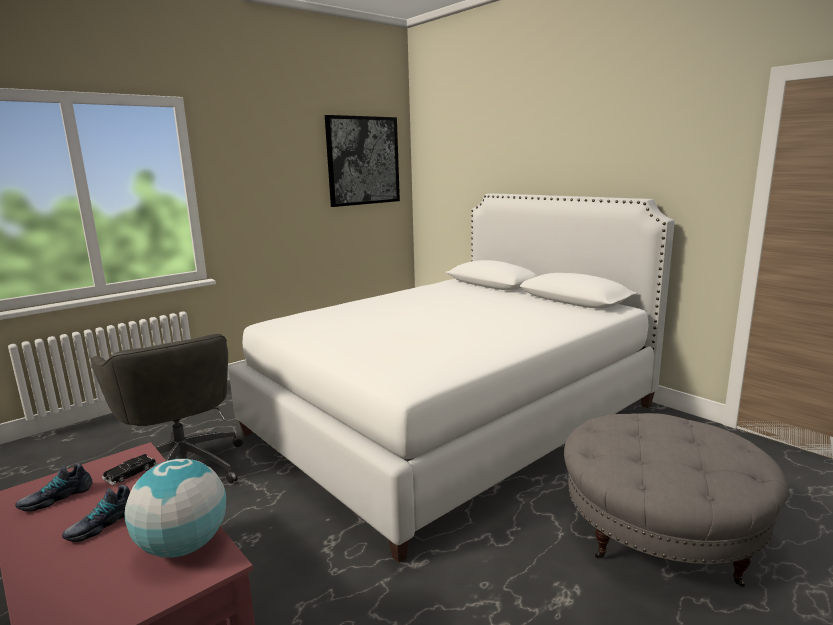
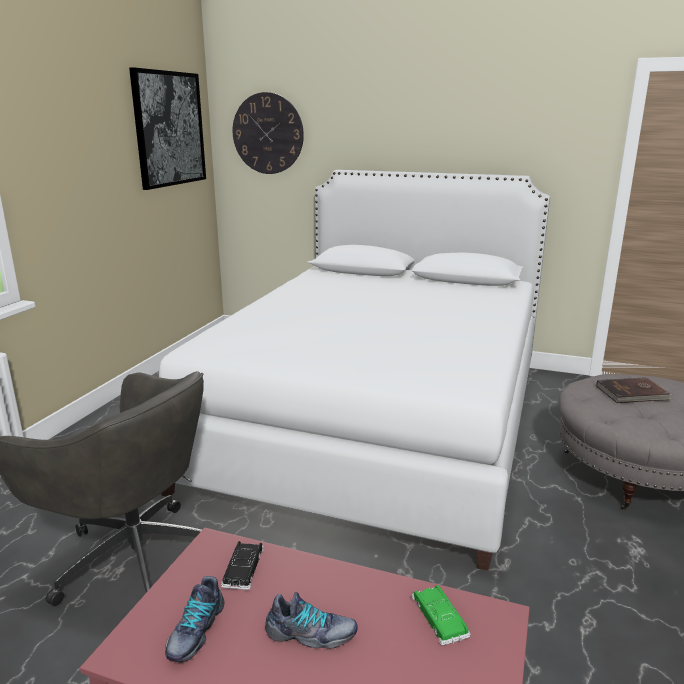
camera: 30 degrees left, 5 degrees up
shoe [62,485,130,542] -> shoe turned 90 degrees counterclockwise [265,592,358,649]
globe [125,459,226,558] -> green toy car [412,585,470,645]
none -> wall clock [233,92,304,174]
none -> brown book [596,377,672,403]

